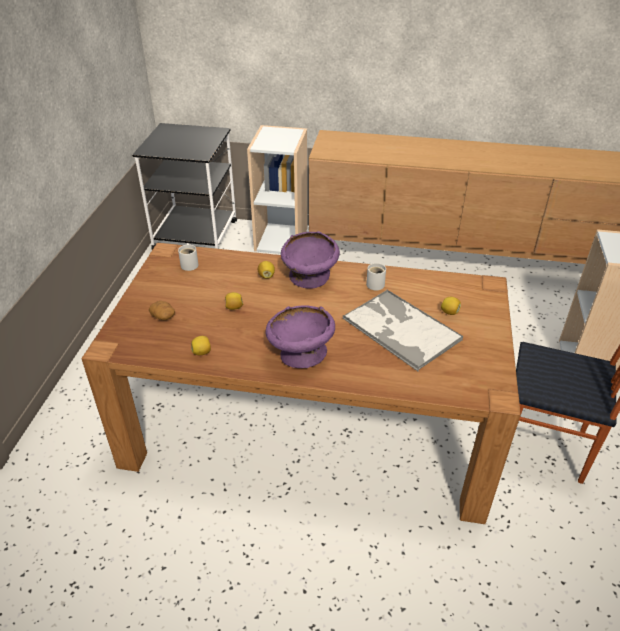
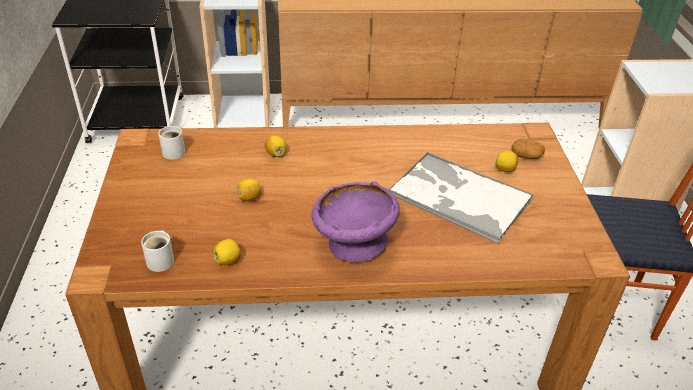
camera: 15 degrees left, 0 degrees up
potato [149,301,175,320] -> potato moved to [511,138,545,159]
purple bowl [281,231,340,288] -> none
white mug [366,263,386,290] -> white mug moved to [141,231,174,272]

